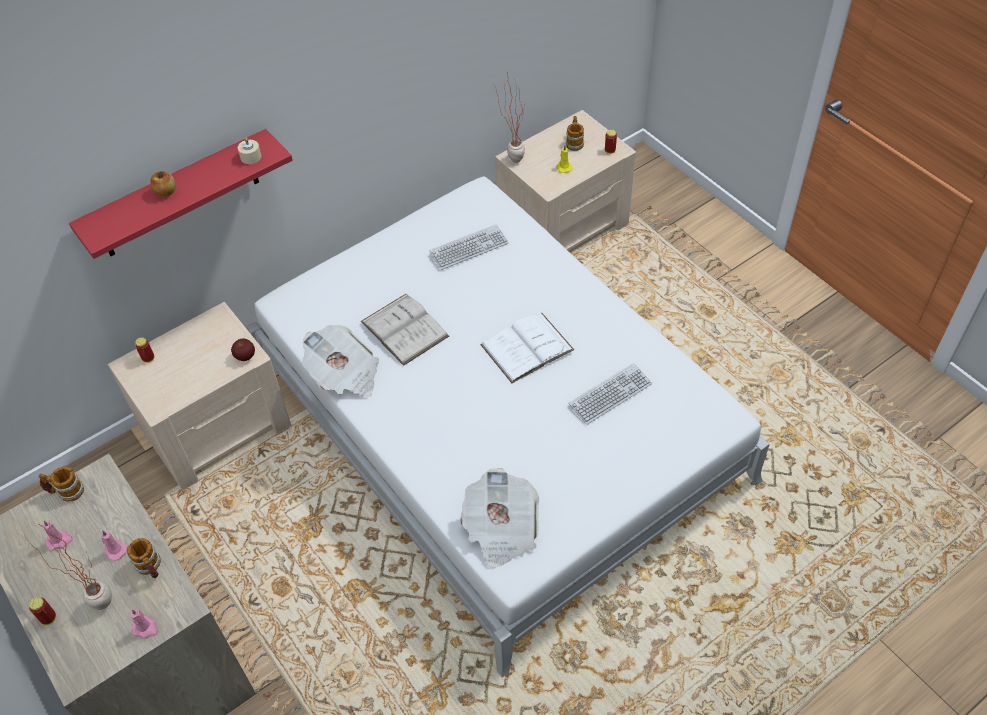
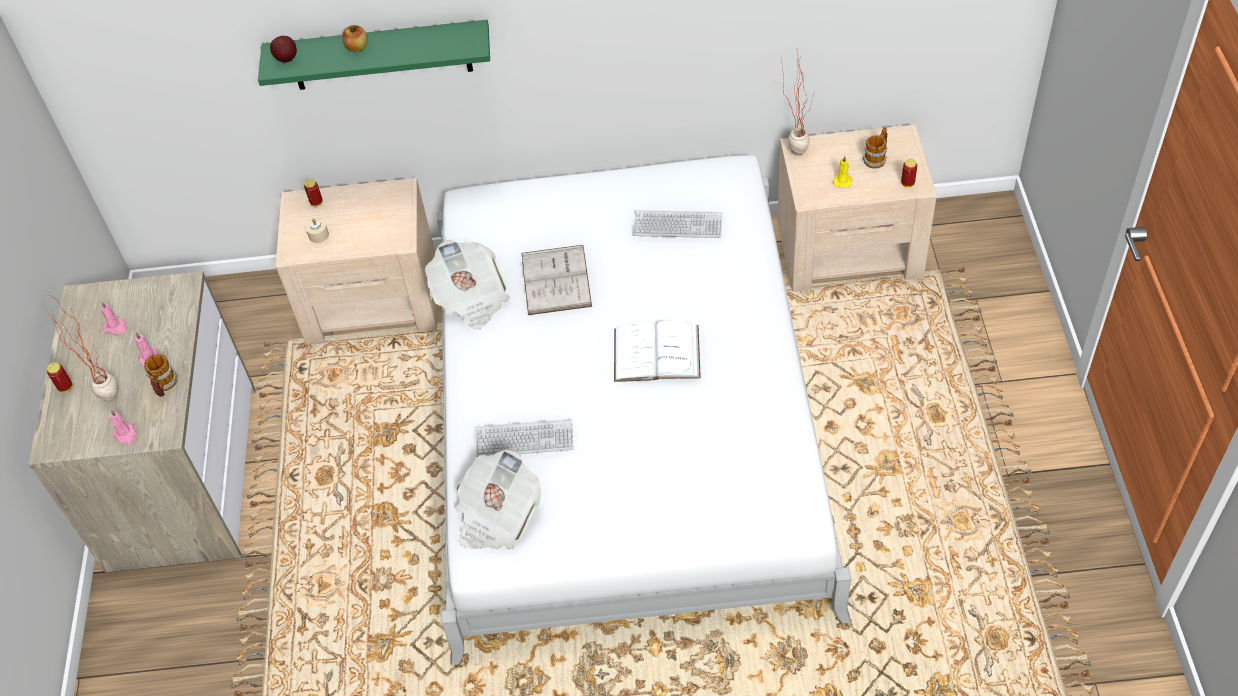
camera: 35 degrees right, 0 degrees up
mug [39,466,84,502] -> none
red shelf [69,129,292,259] -> green shelf [258,20,490,90]
apple [231,339,255,361] -> apple moved to [270,36,297,62]
beige candle [238,138,261,164] -> beige candle moved to [306,218,329,243]
keyboard [568,363,652,425] -> keyboard moved to [476,419,573,457]

